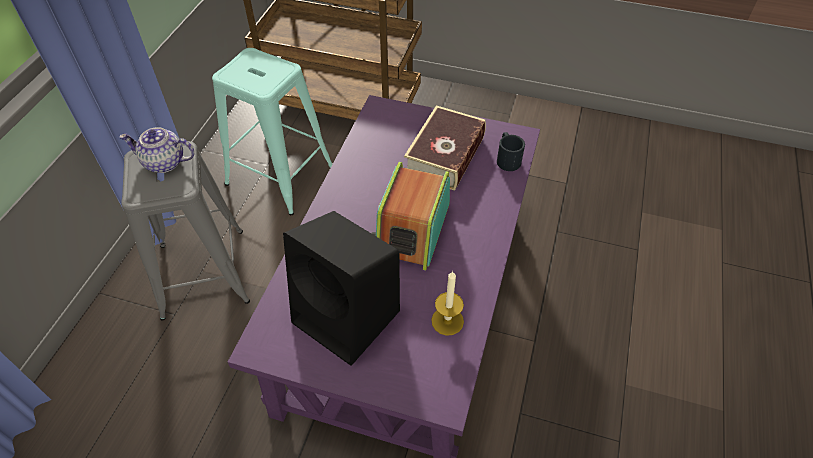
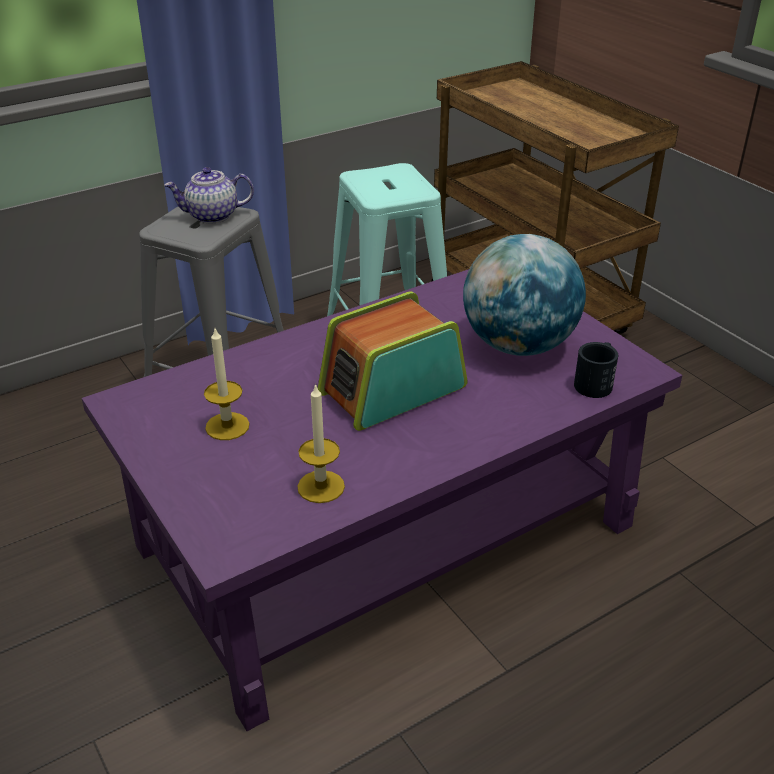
camera: 40 degrees right, 15 degrees down
teapot [119,127,195,173] -> teapot turned 60 degrees counterclockwise [164,167,254,223]
black speaker [283,211,400,366] -> candle [204,329,250,440]
book [404,105,486,191] -> globe [463,234,586,356]

